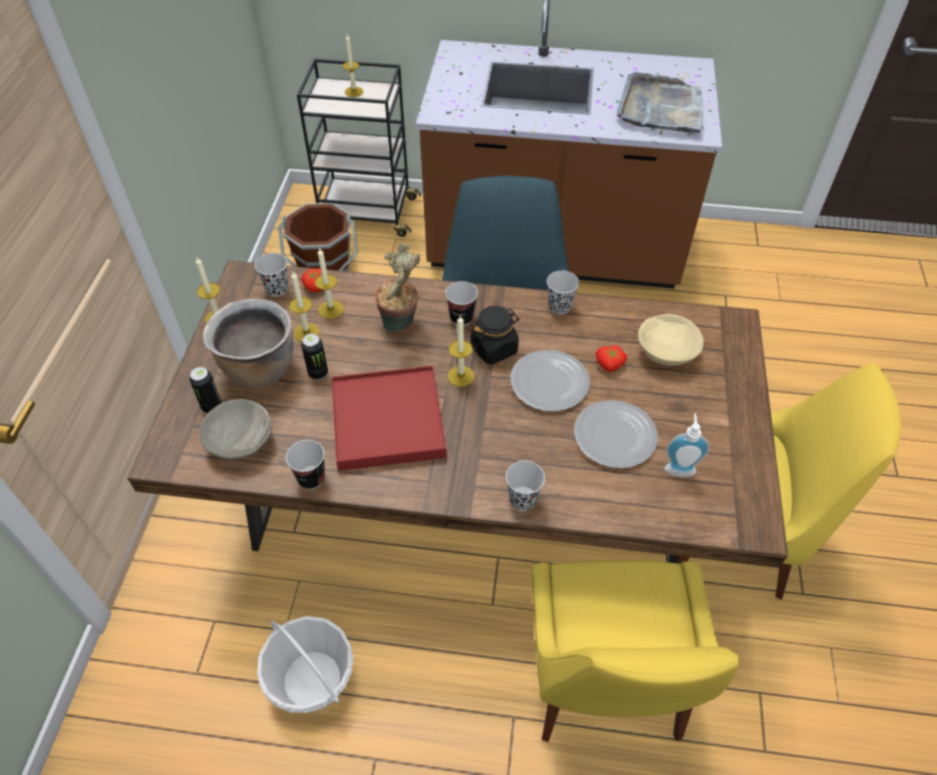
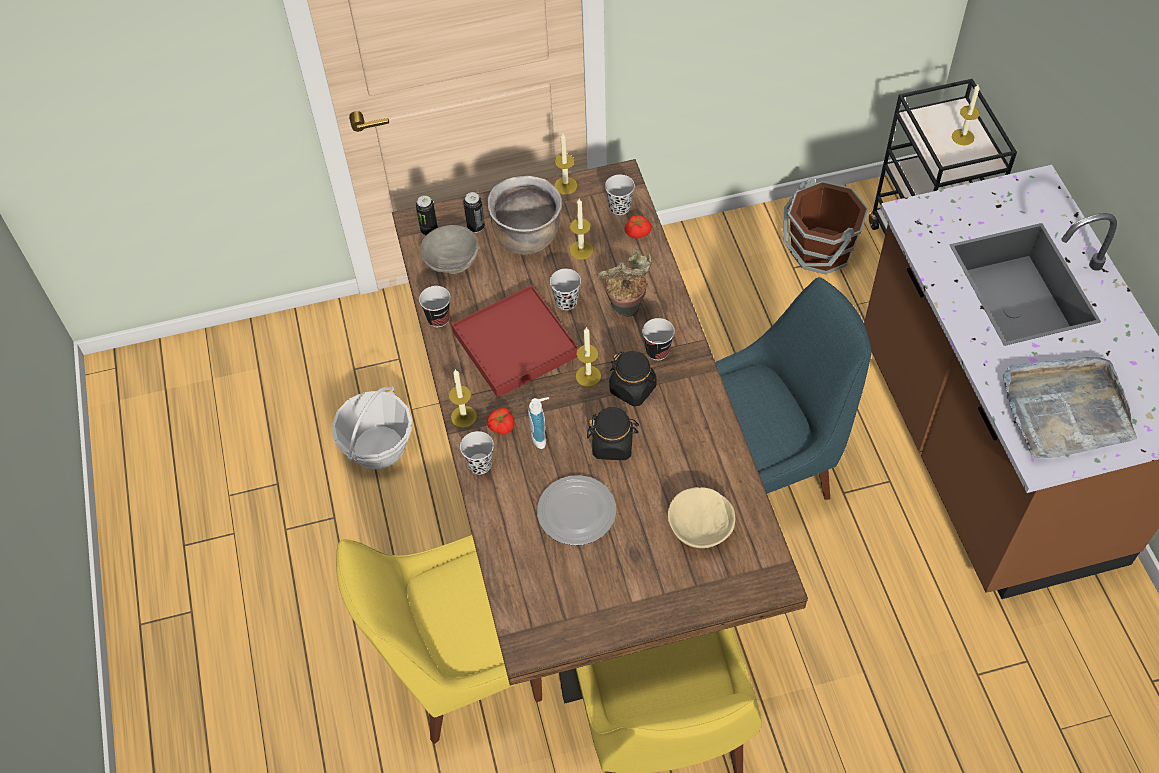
camera: 70 degrees right, 5 degrees up
can [301,334,328,380] -> can moved to [416,196,438,235]
candle [315,247,344,319] -> candle moved to [449,370,477,428]
plate [511,350,590,412] -> black jar [587,407,639,460]
black cup [547,271,579,315] -> black cup moved to [550,269,581,310]
tomato [596,345,627,372] -> tomato moved to [487,407,514,435]
soap dispenser [664,413,710,477] -> soap dispenser moved to [528,397,549,449]

